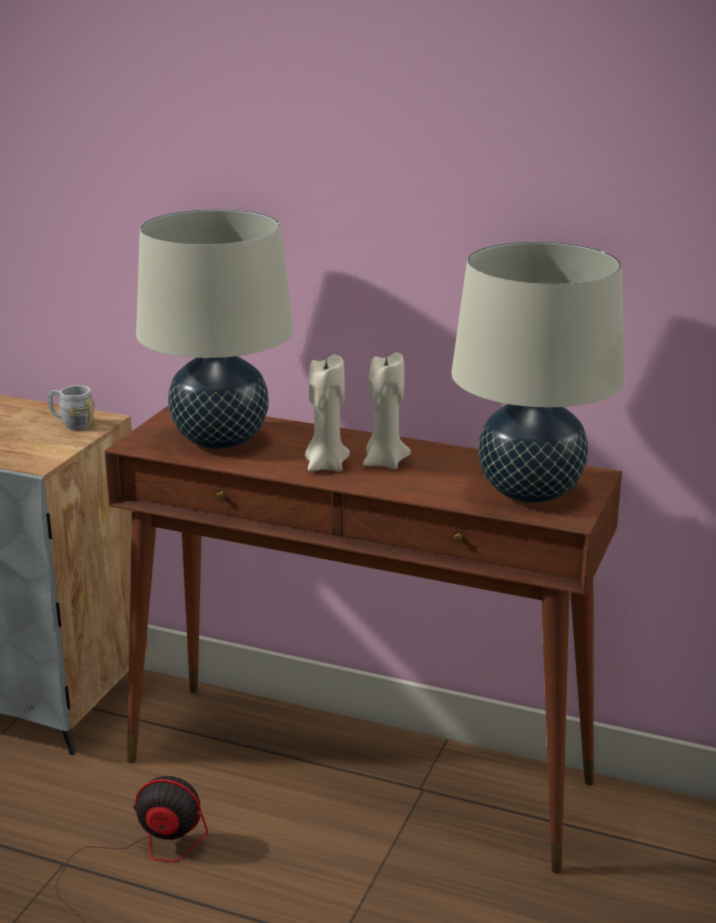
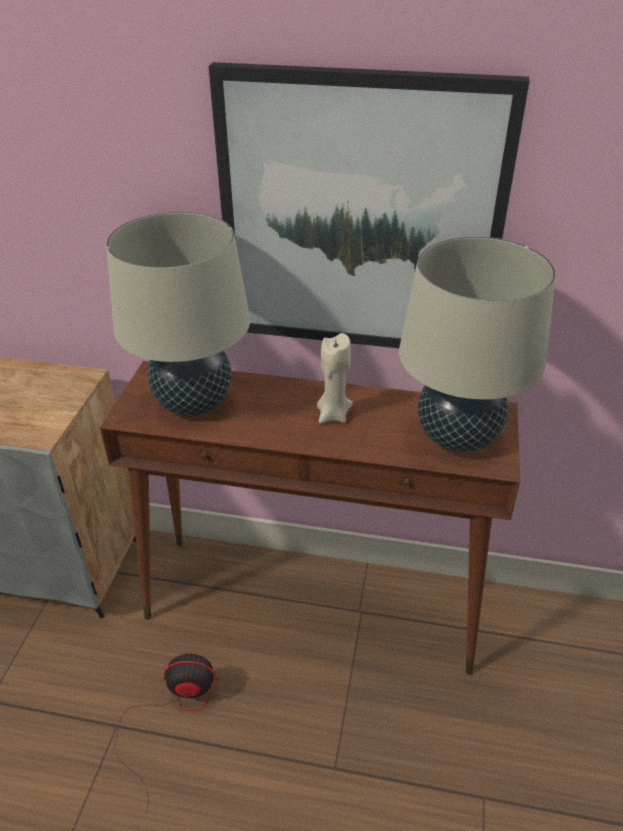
camera: 10 degrees left, 15 degrees up
grey mug [48,385,95,430] -> none
beige candle [305,355,350,472] -> none
none -> picture [209,62,530,348]

